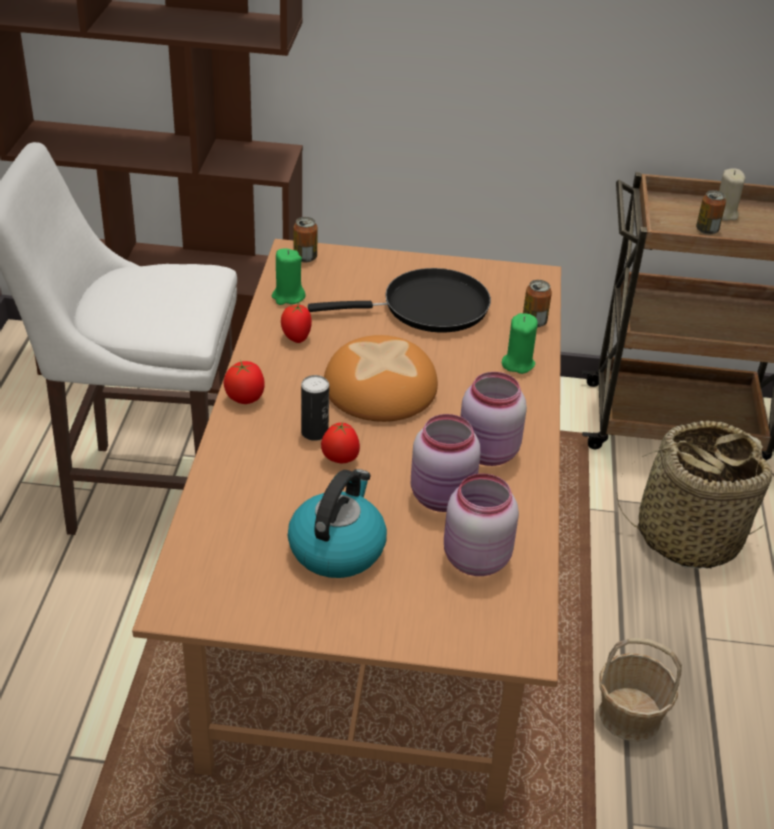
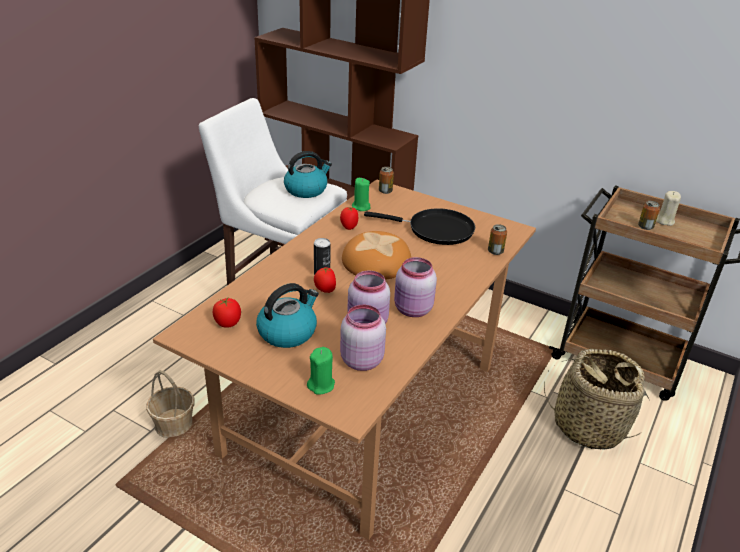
camera: 25 degrees right, 5 degrees down
tomato [223,361,265,404] -> tomato moved to [213,298,241,328]
green candle [502,313,538,374] -> green candle moved to [307,347,335,395]
basket [599,638,682,742] -> basket moved to [146,370,194,438]
none -> kettle [284,151,332,198]

